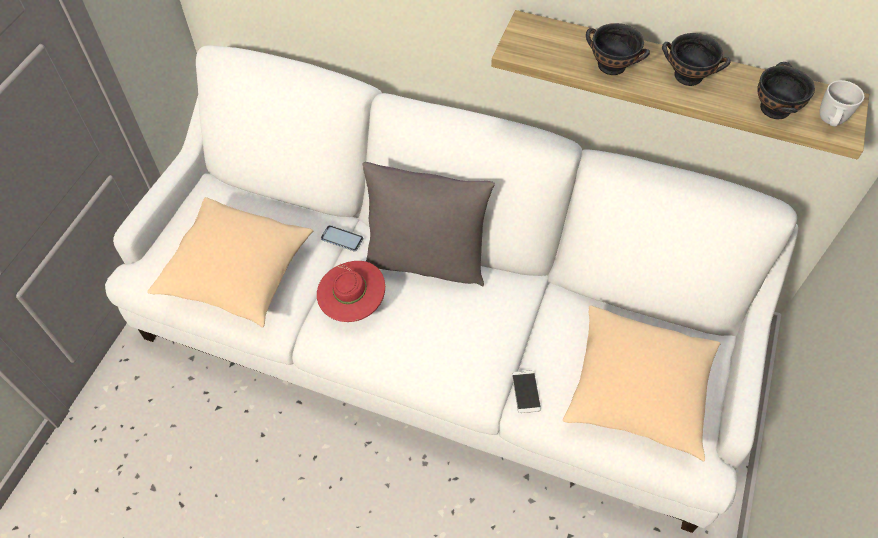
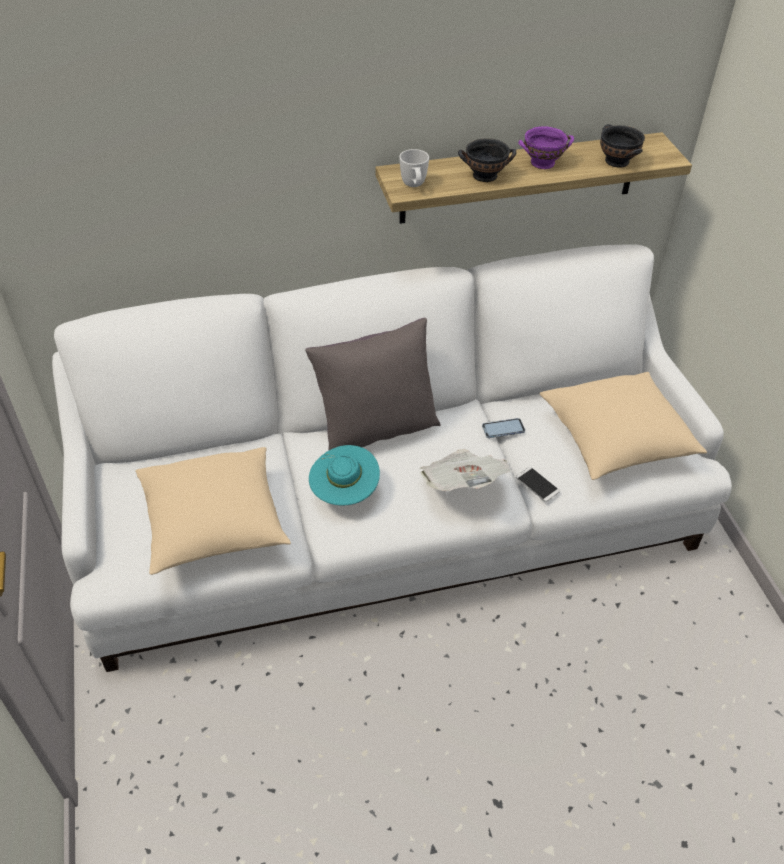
camera: 35 degrees left, 10 degrees down
red hat [317,261,385,322] -> turquoise hat [309,445,380,506]
phone [321,225,363,251] -> phone moved to [482,418,525,438]
black bowl [662,33,731,86] -> purple bowl [518,126,574,169]
white mug [820,80,864,127] -> white mug moved to [399,149,429,187]
none -> newspaper [420,449,511,491]

